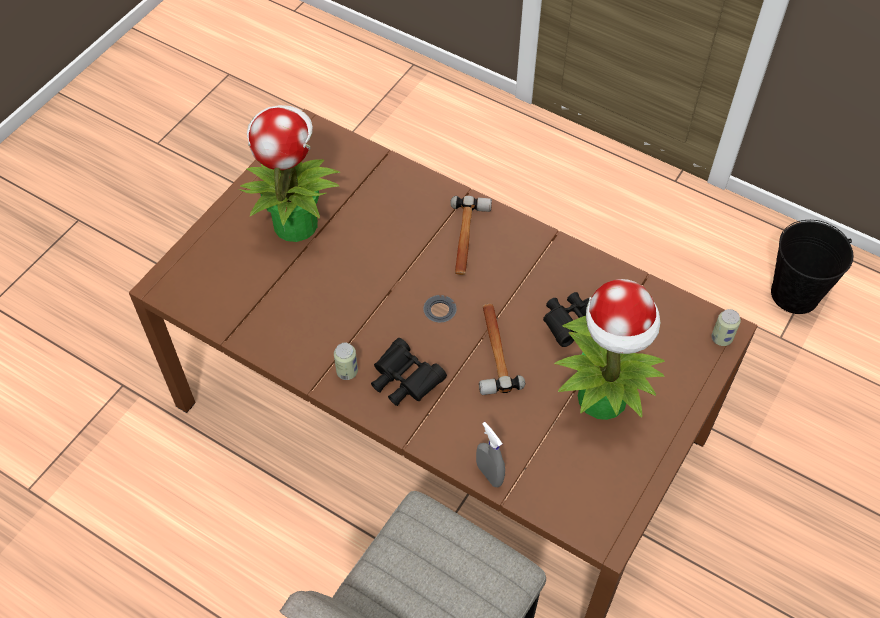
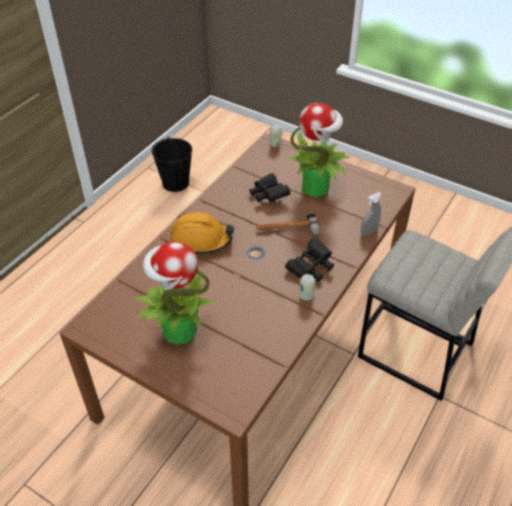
camera: 90 degrees left, 10 degrees down
hammer [450,196,492,275] -> orange hard hat [170,212,234,254]

